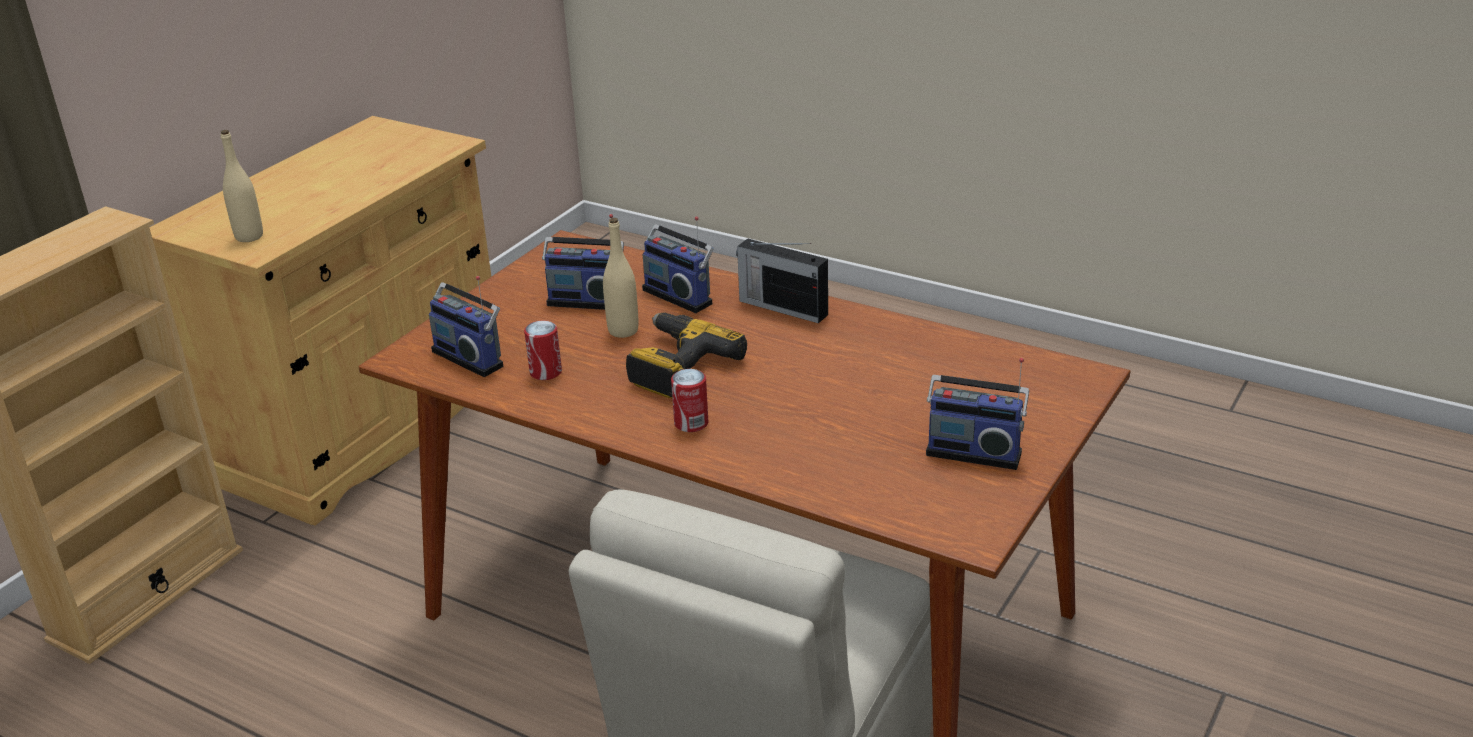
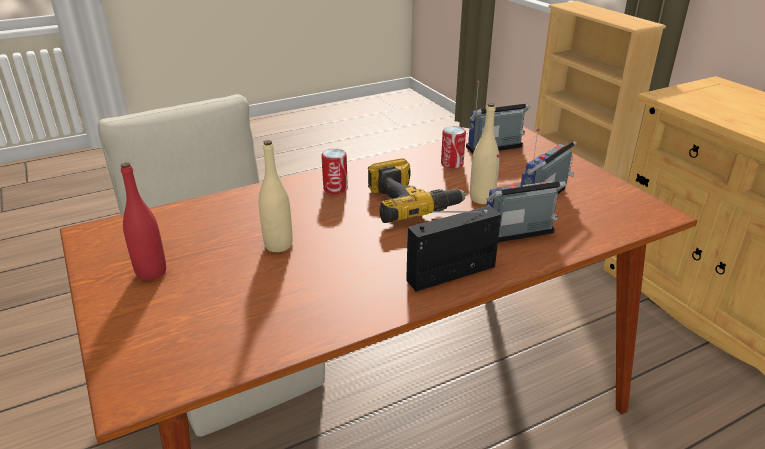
camera: 120 degrees right, 0 degrees up
beige bottle [221,130,263,242] -> beige bottle moved to [259,140,292,252]
radio [926,358,1029,470] -> red bottle [121,162,166,281]

